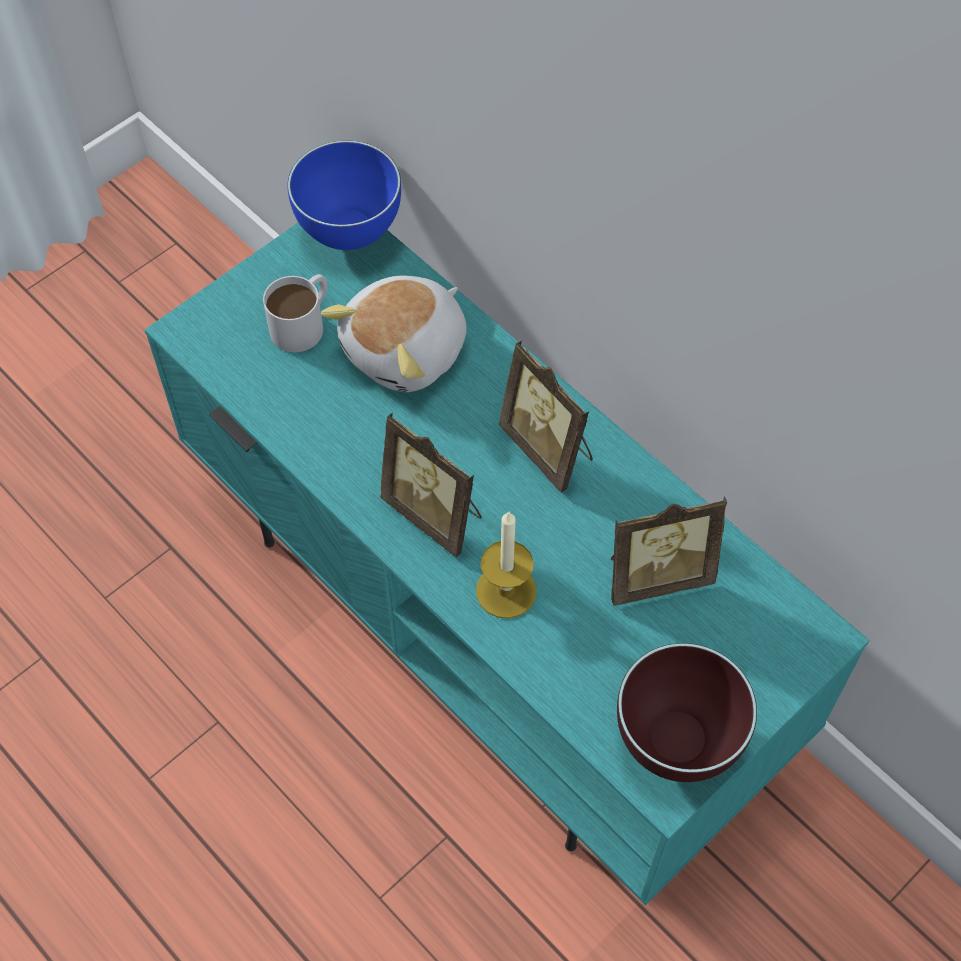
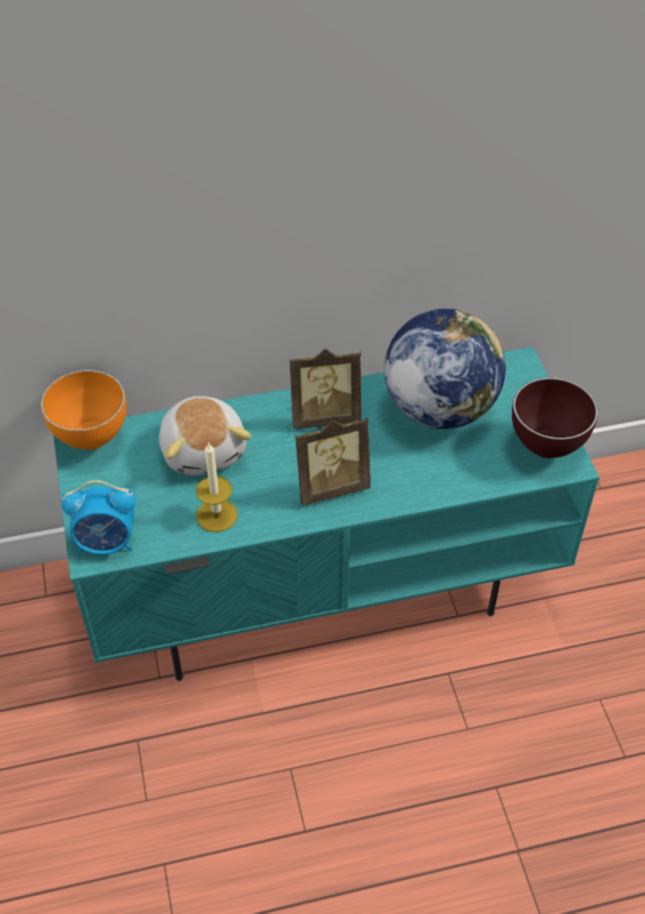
camera: 60 degrees left, 10 degrees down
white mug [263,274,328,352] -> none
blue bowl [287,141,401,250] -> orange bowl [41,370,126,450]
candle [476,511,536,619] -> candle moved to [196,442,238,532]
picture frame [611,496,727,606] -> globe [384,308,506,429]
none -> alarm clock [61,480,136,555]

